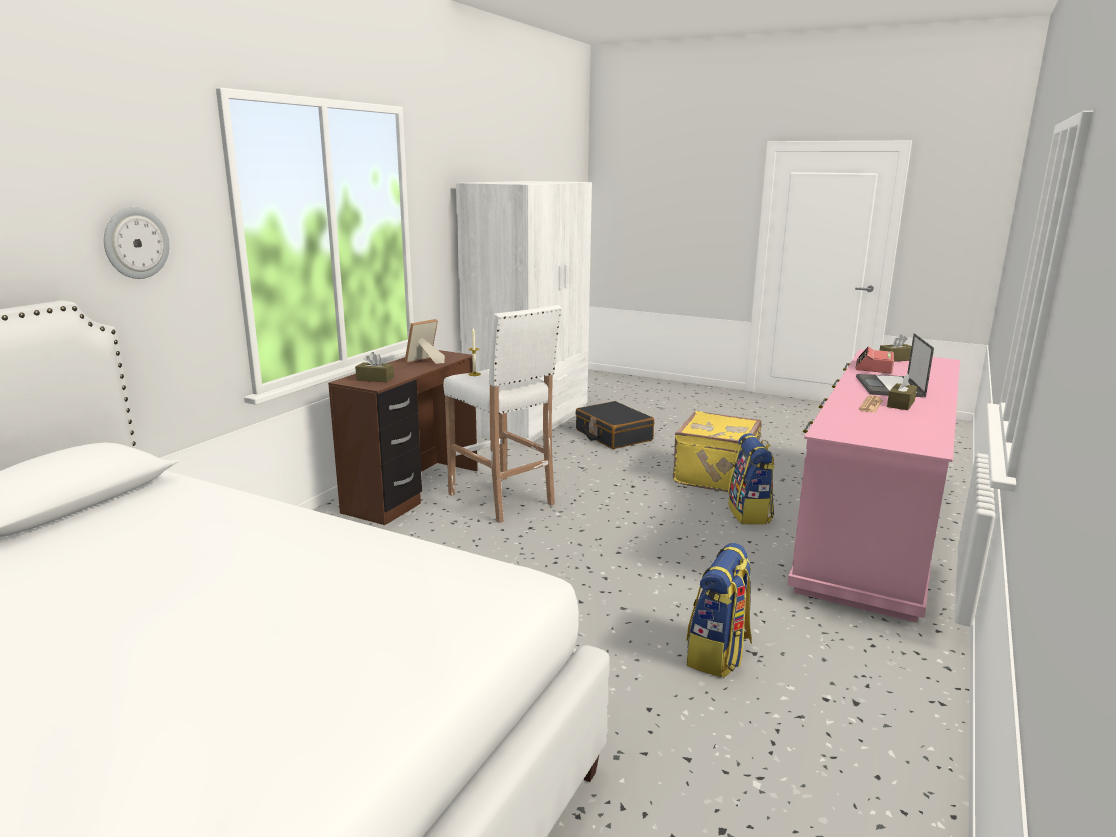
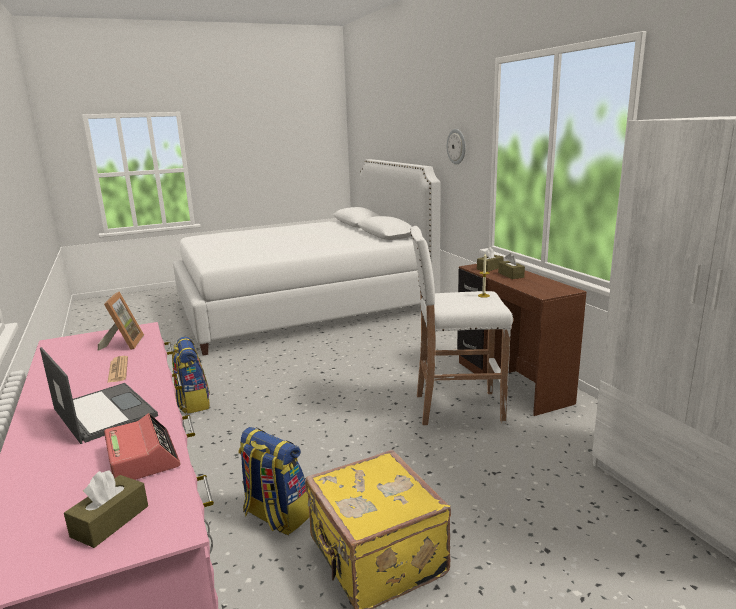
camera: 130 degrees right, 0 degrees up
picture frame [405,319,445,364] -> picture frame moved to [98,291,144,351]
black suitcase [575,401,654,449] -> none
brown tissue box [887,374,917,410] -> brown tissue box moved to [498,253,525,279]

